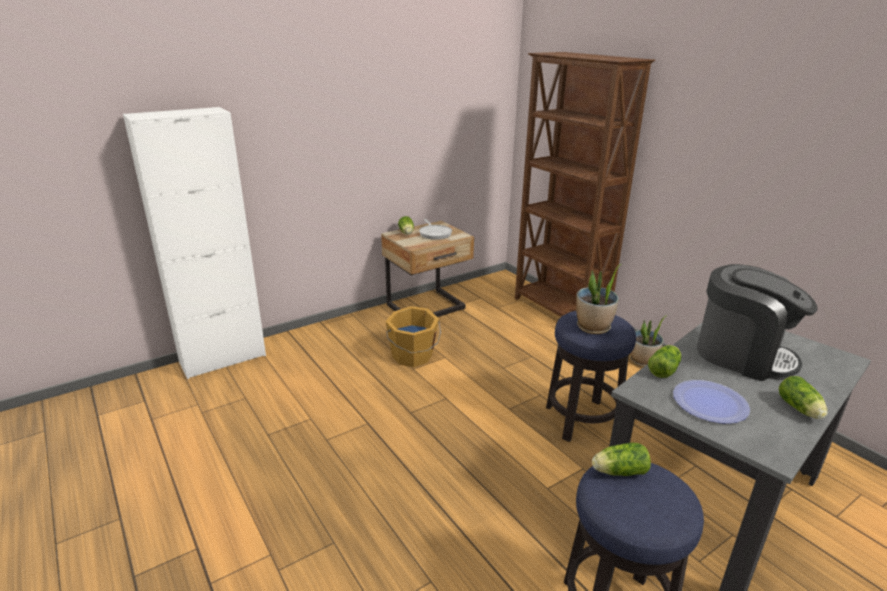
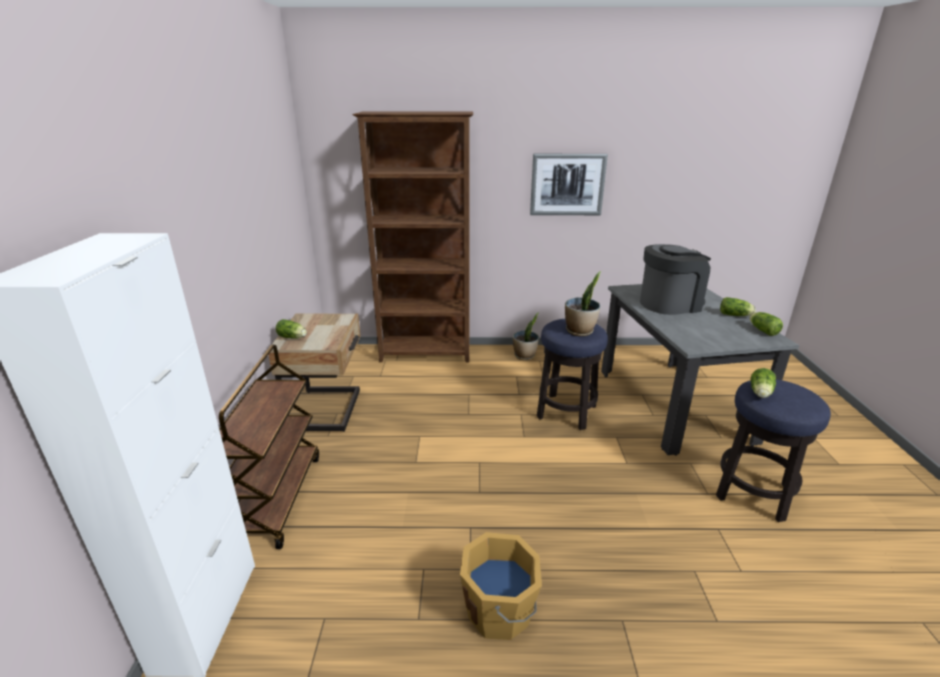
camera: 55 degrees left, 0 degrees up
orange bucket [385,306,441,367] -> orange bucket moved to [460,532,542,640]
frying pan [419,219,452,240] -> none
lettuce [648,345,681,378] -> lettuce moved to [749,312,783,336]
plate [673,380,750,424] -> none
none -> brown cart [219,345,319,549]
none -> picture [530,154,608,215]

